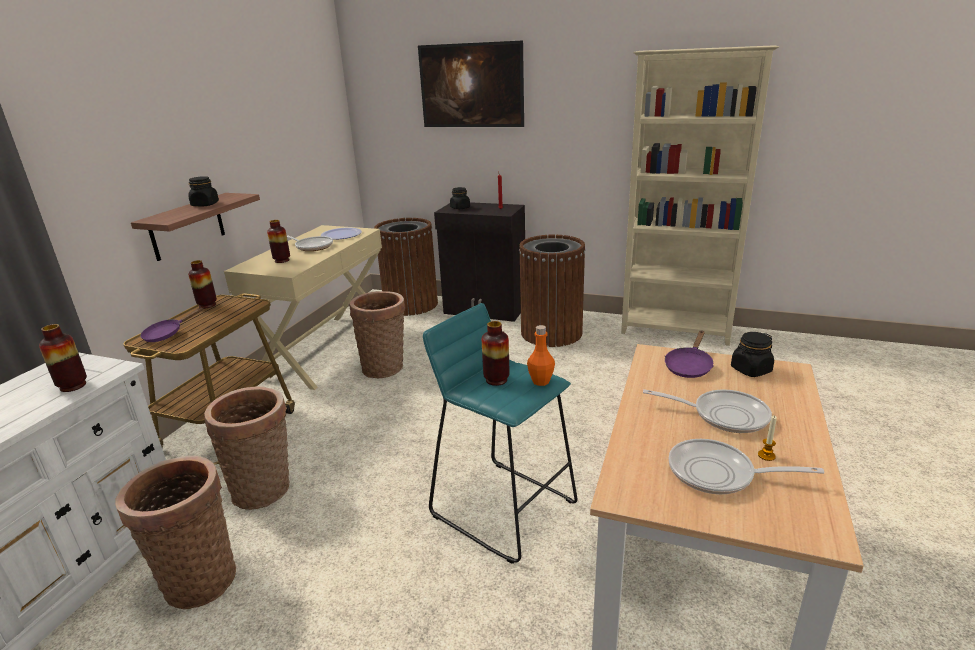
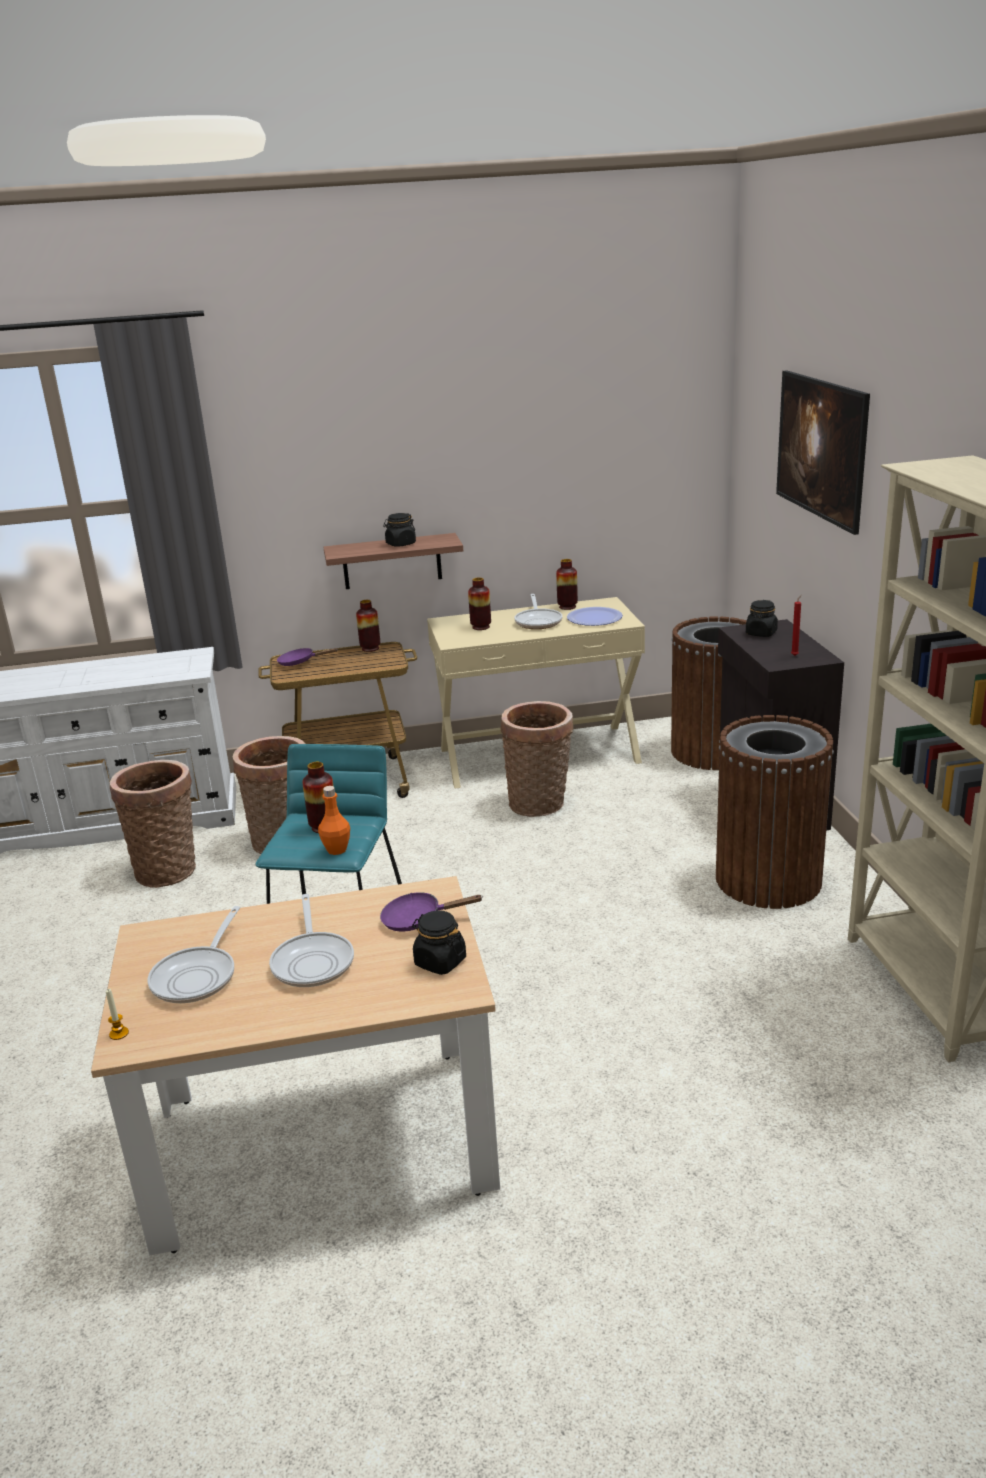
camera: 60 degrees right, 0 degrees up
vase [39,324,87,392] -> vase moved to [556,559,578,610]
frying pan [669,439,824,495] -> frying pan turned 150 degrees counterclockwise [147,906,240,1003]
candle [758,415,777,461] -> candle moved to [106,989,129,1040]

